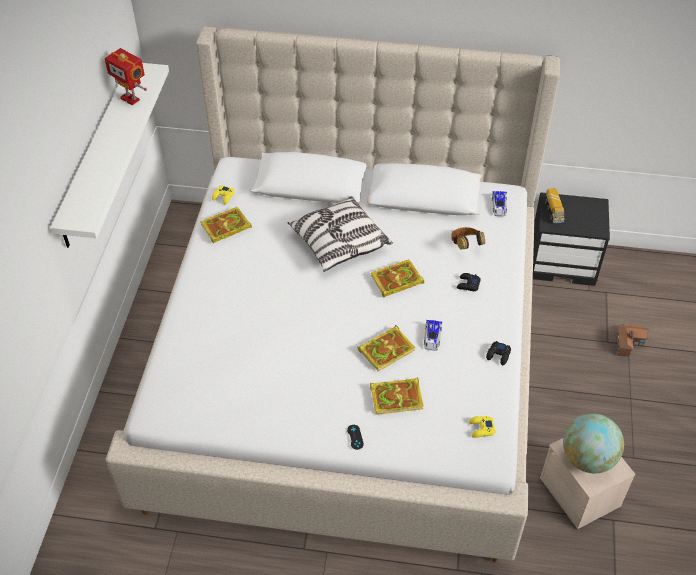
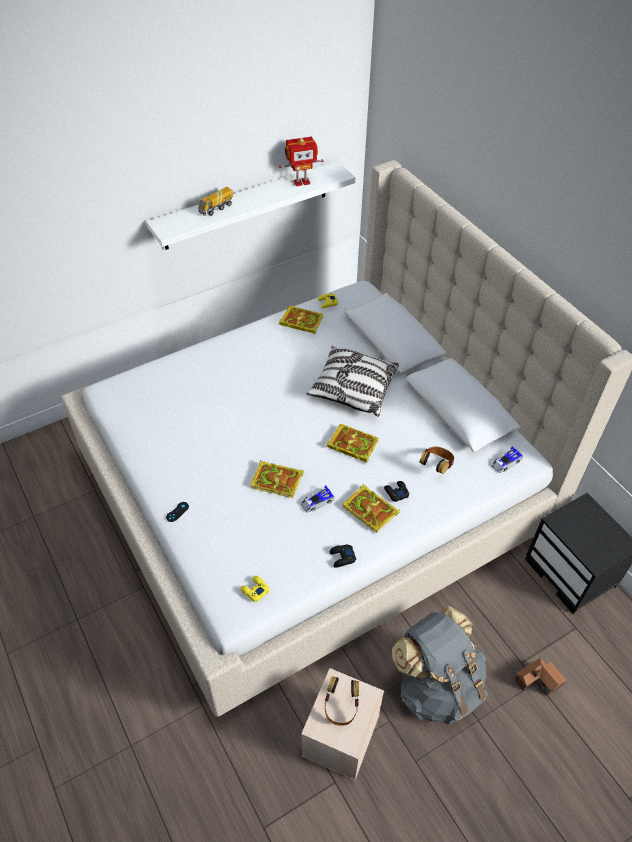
camera: 50 degrees right, 0 degrees up
toy robot [105,48,147,105] -> toy robot turned 105 degrees counterclockwise [279,137,324,186]
book [370,377,424,415] -> book moved to [342,484,400,533]
toy truck [545,188,564,223] -> toy truck moved to [198,187,233,216]
globe [563,413,624,473] -> headphones [324,676,359,726]
none -> grey backpack [392,606,488,725]

